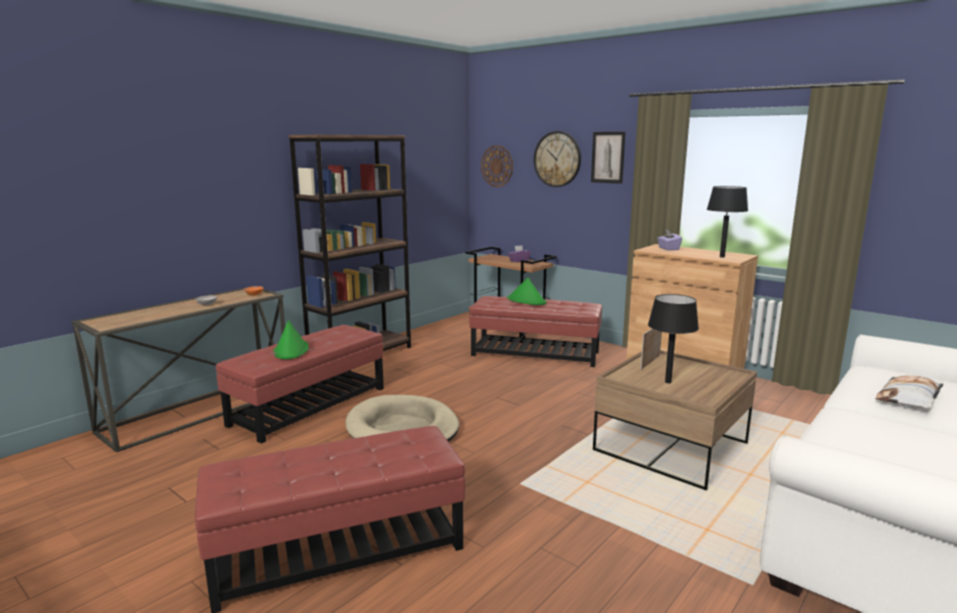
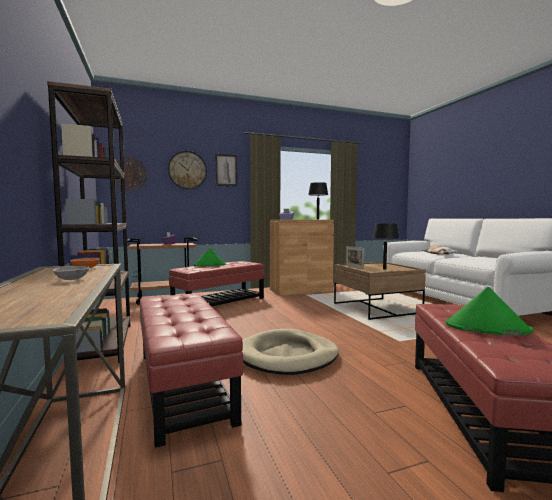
camera: 60 degrees left, 10 degrees down
green hat [274,320,309,359] -> green hat moved to [445,287,533,335]

